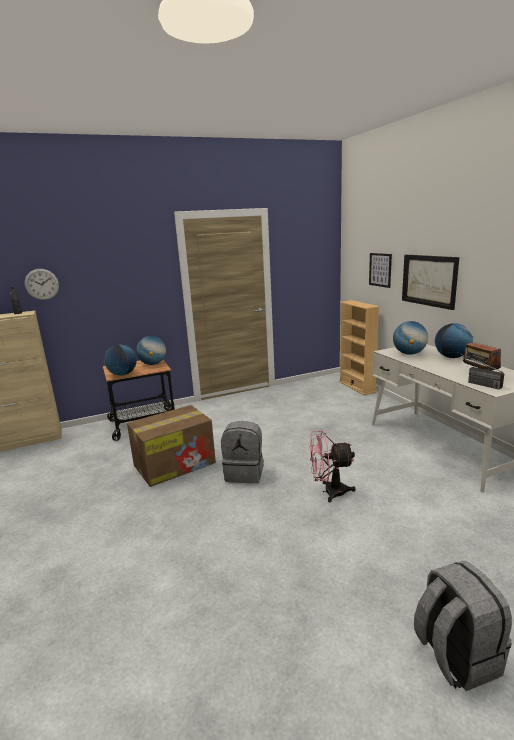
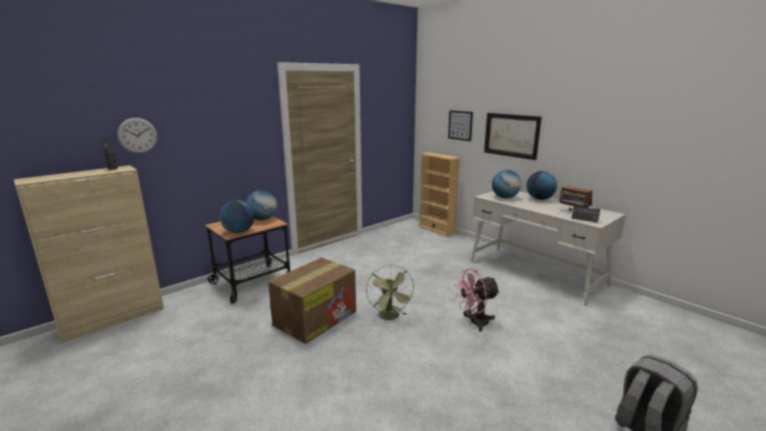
camera: 20 degrees left, 0 degrees up
grey backpack [221,421,264,483] -> green fan [366,265,414,321]

